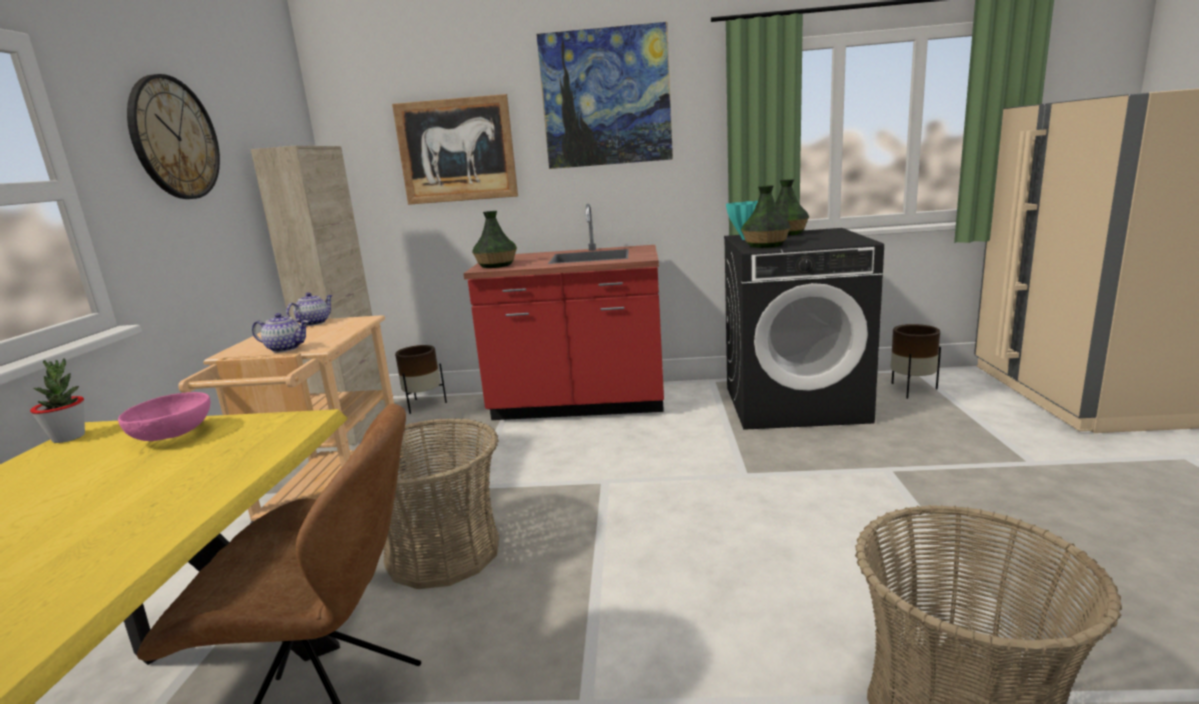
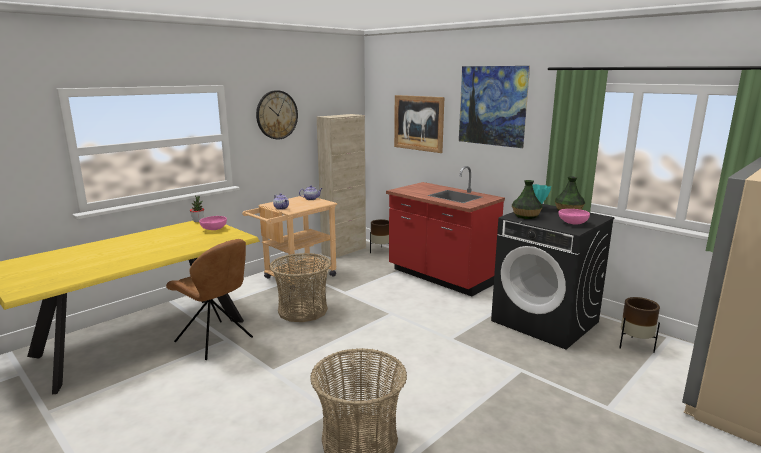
camera: 40 degrees right, 0 degrees up
vase [472,211,517,268] -> none
none -> pink bowl [558,209,590,225]

